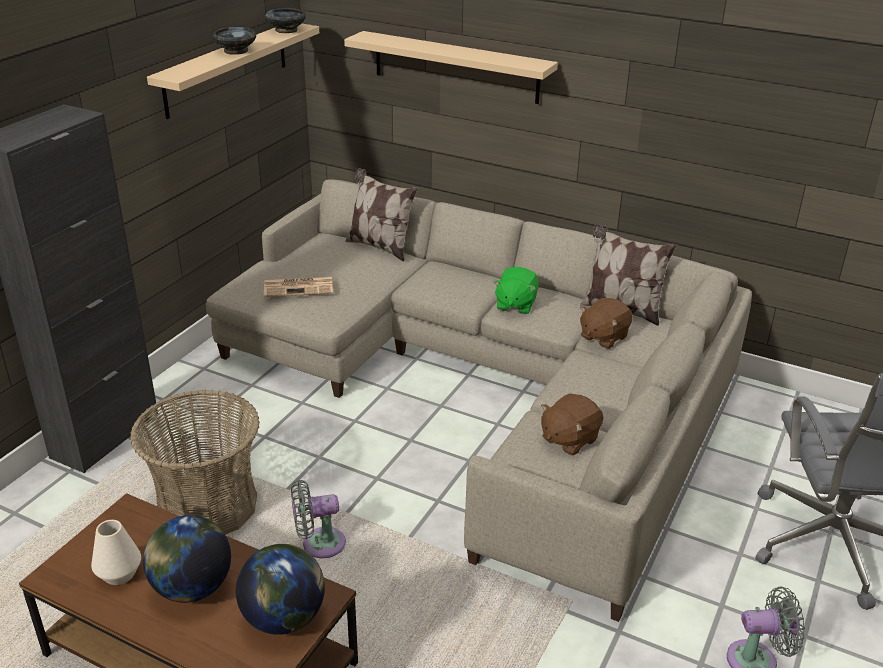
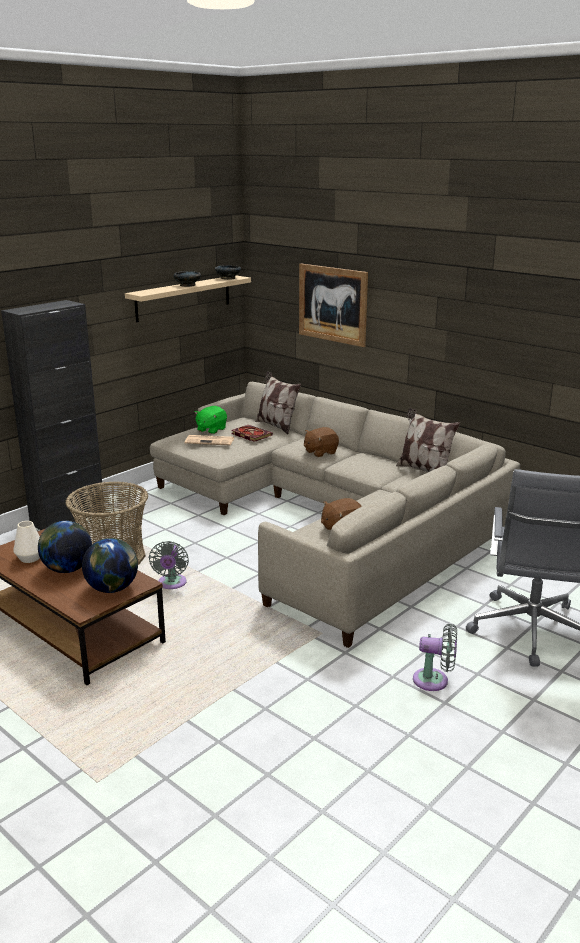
camera: 15 degrees right, 10 degrees down
grey fan [291,480,346,558] -> grey fan turned 90 degrees counterclockwise [149,541,189,589]
beige shelf [344,31,558,104] -> picture [299,264,368,347]
green plush toy [493,267,538,314] -> green plush toy moved to [195,406,227,434]
brown plush toy [580,298,633,349] -> brown plush toy moved to [304,427,339,457]
none -> book [231,425,273,442]

